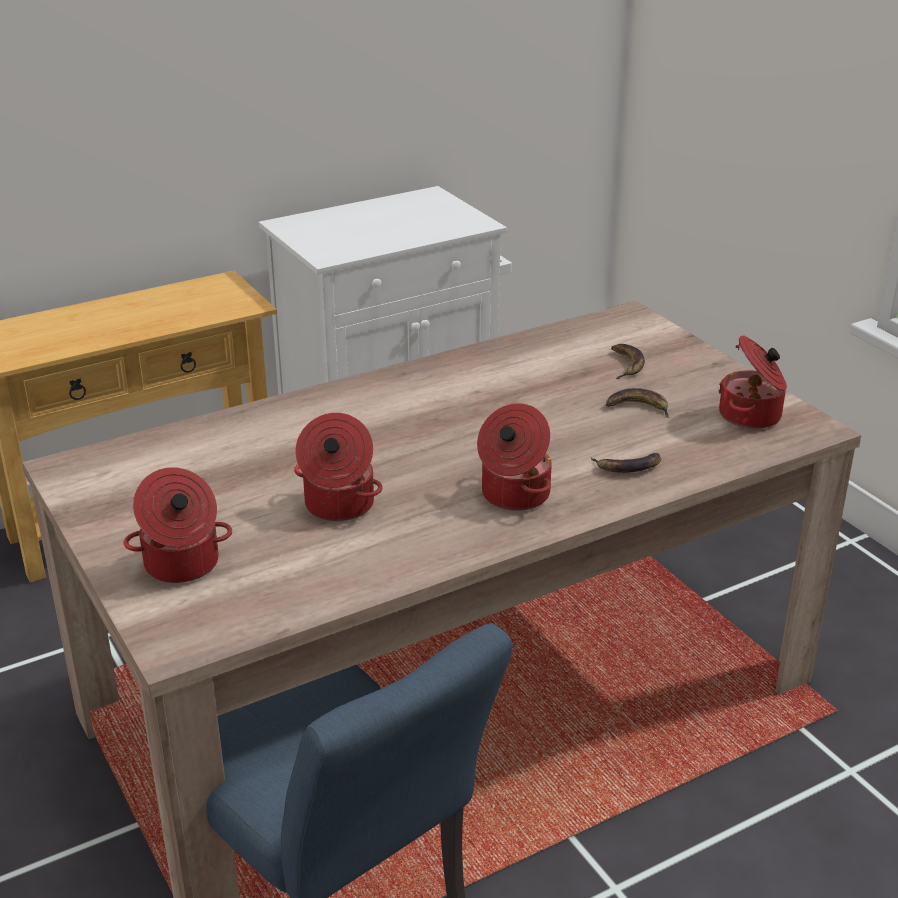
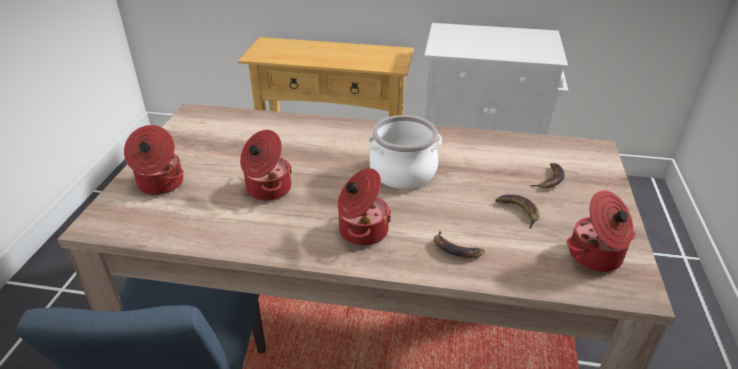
camera: 40 degrees right, 5 degrees up
none -> cooking pot [367,115,442,189]

